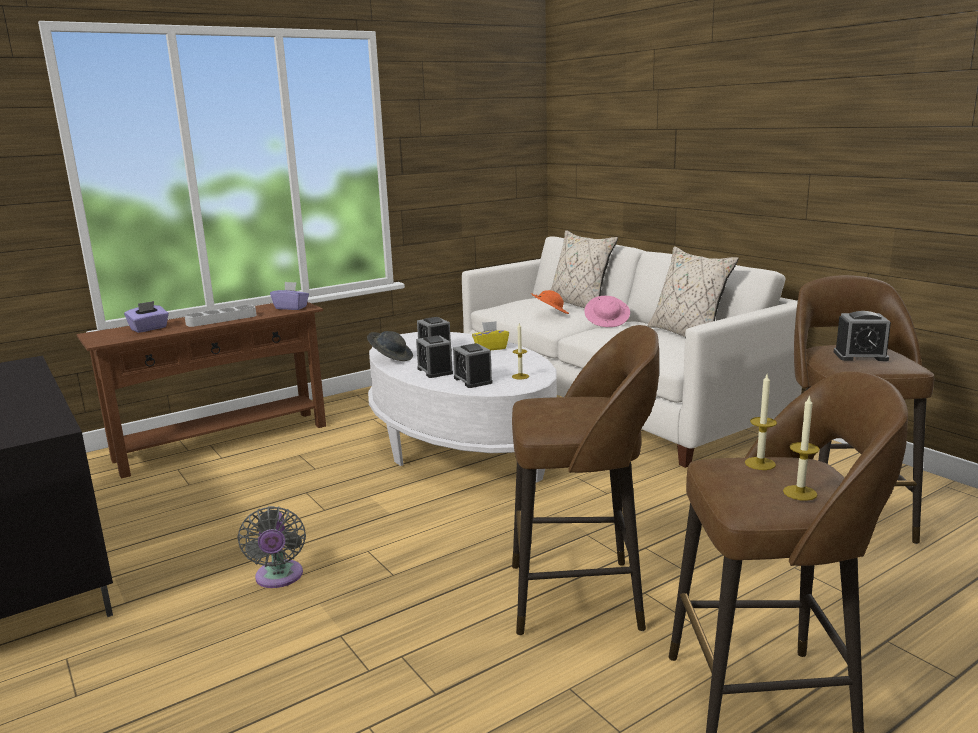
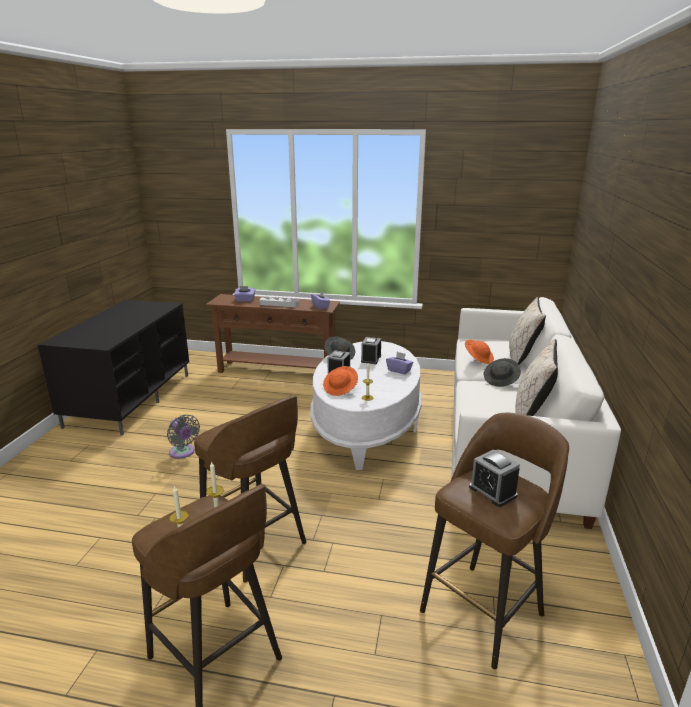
camera: 45 degrees right, 5 degrees up
grey fan [237,506,306,588] -> grey fan turned 75 degrees counterclockwise [167,414,200,459]
alarm clock [453,343,492,388] -> orange hat [323,366,358,396]
yellow tissue box [472,321,509,350] -> purple tissue box [386,352,413,374]
pink hat [584,296,630,327] -> grey hat [484,358,521,387]

